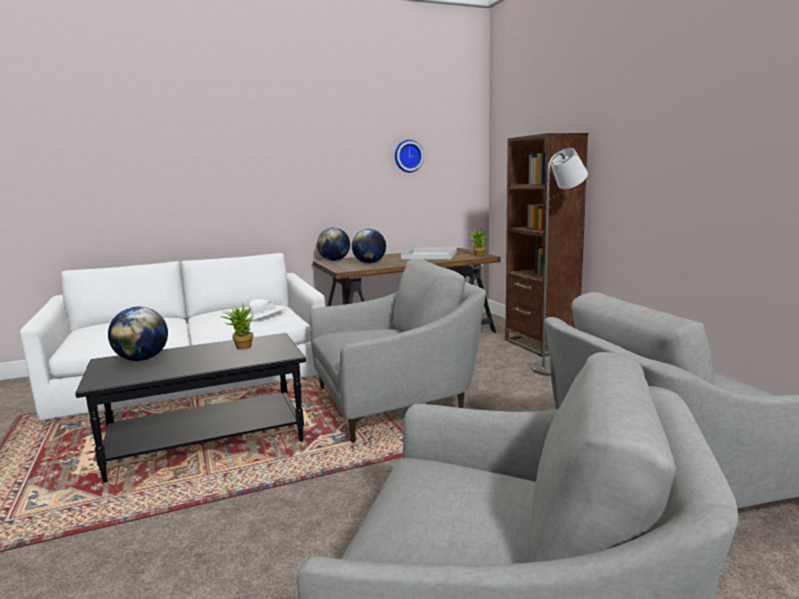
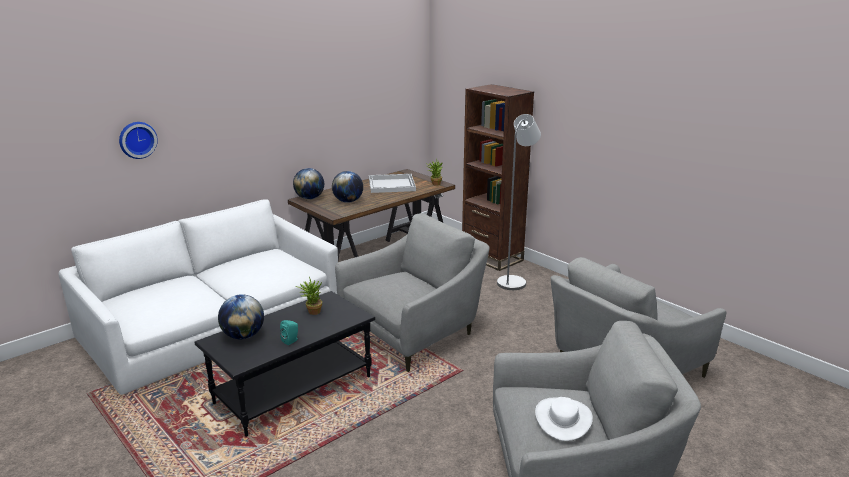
camera: 20 degrees left, 10 degrees up
white hat [240,299,285,320] -> white hat moved to [535,397,593,441]
wall clock [395,140,424,172] -> wall clock moved to [119,122,158,159]
none -> turquoise speaker [280,320,298,345]

